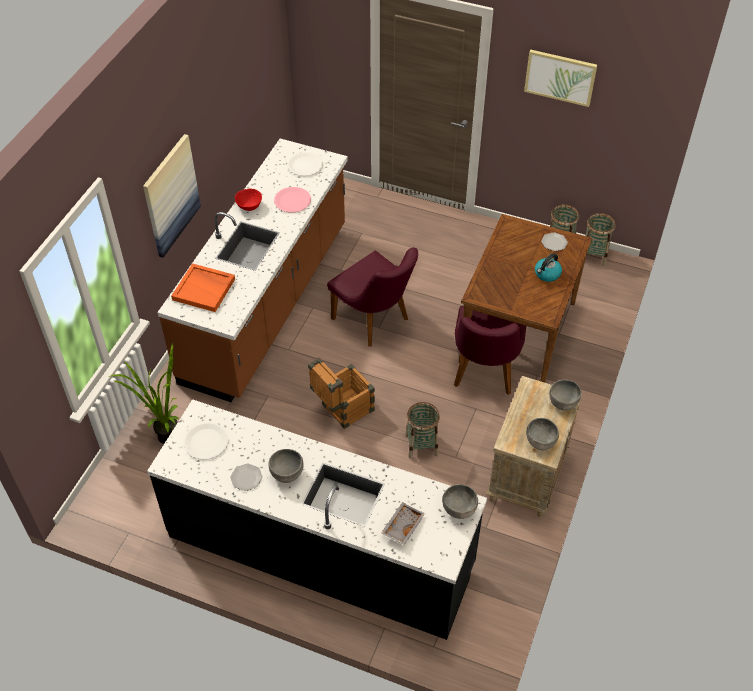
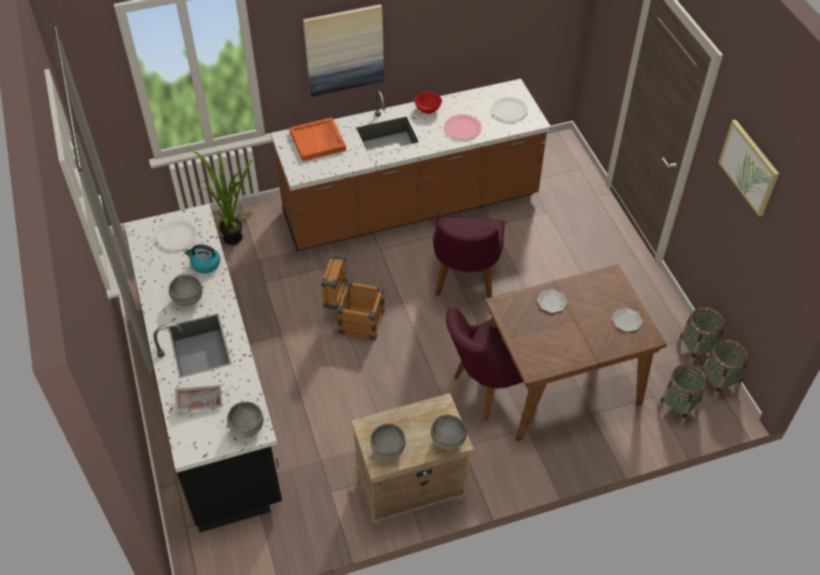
camera: 50 degrees right, 0 degrees up
plate [230,464,263,491] -> plate moved to [537,289,567,313]
basket [405,402,440,458] -> basket moved to [657,364,707,426]
kettle [535,253,562,282] -> kettle moved to [184,244,220,273]

